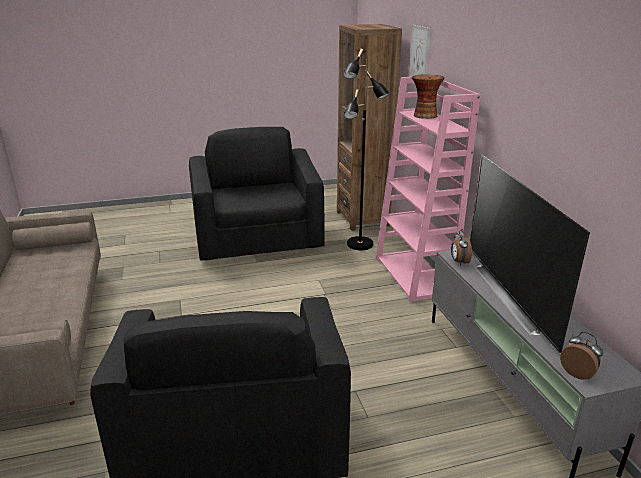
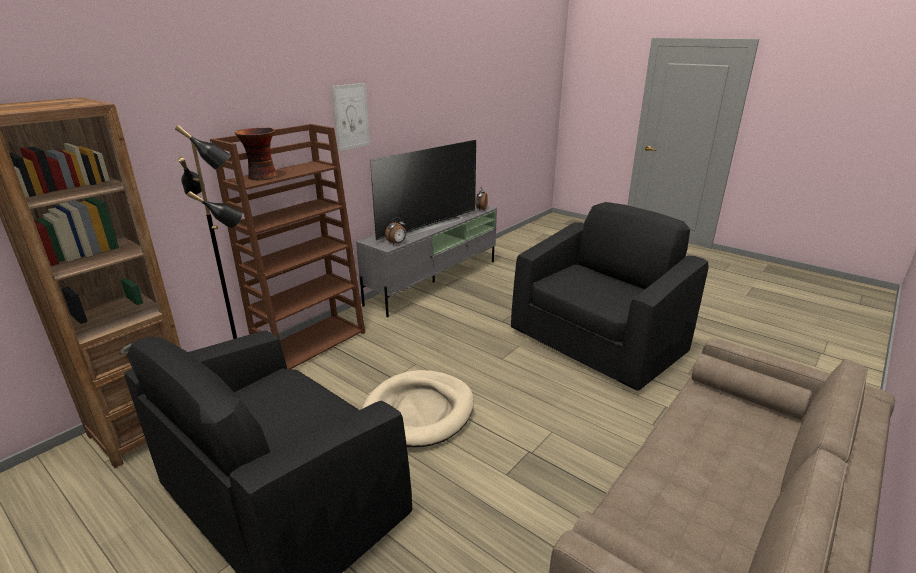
camera: 125 degrees left, 0 degrees up
pink bookcase [375,77,481,302] -> brown bookcase [210,124,365,369]
picture [409,25,431,85] -> picture moved to [332,83,370,151]
none -> beige dog bed [362,370,474,447]

